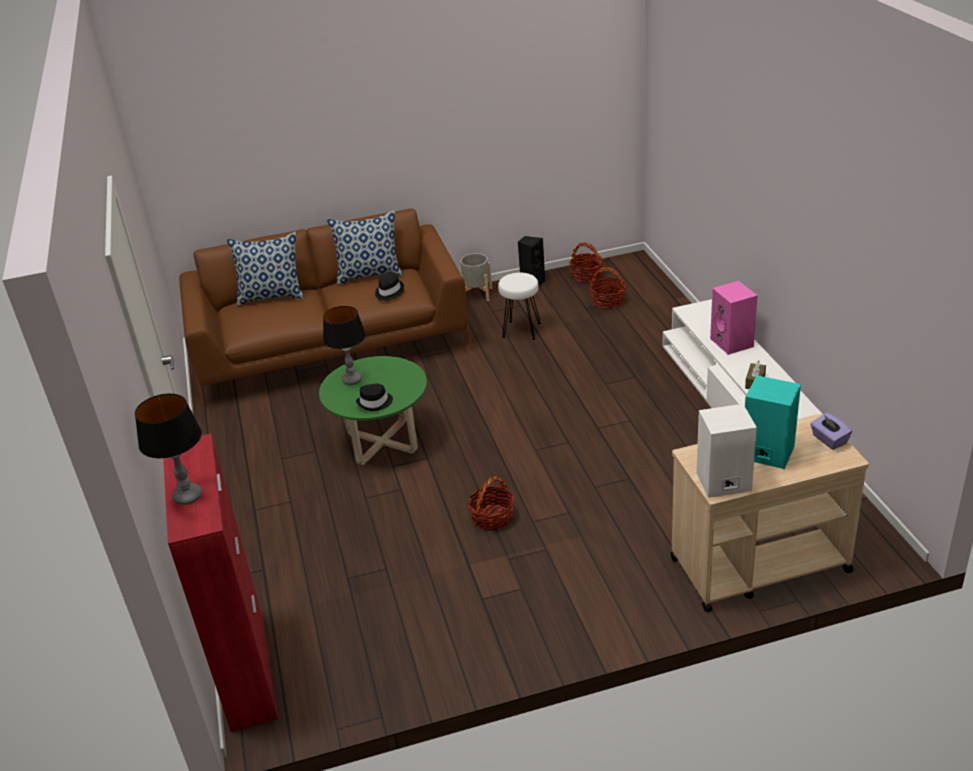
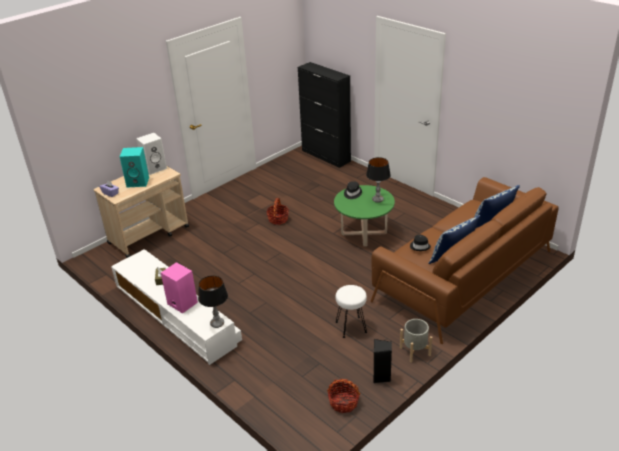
camera: 150 degrees right, 0 degrees up
table lamp [135,393,202,505] -> table lamp moved to [198,276,228,328]
red cabinet [163,433,278,732] -> black cabinet [298,62,351,168]
basket [590,267,626,308] -> none

